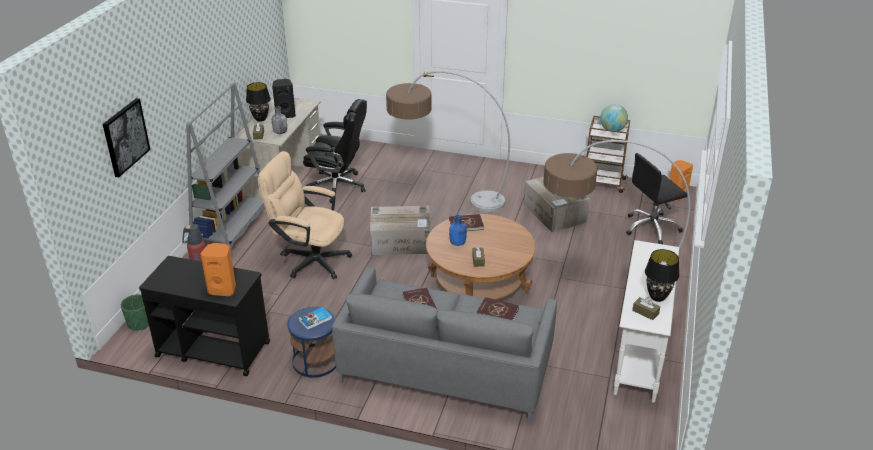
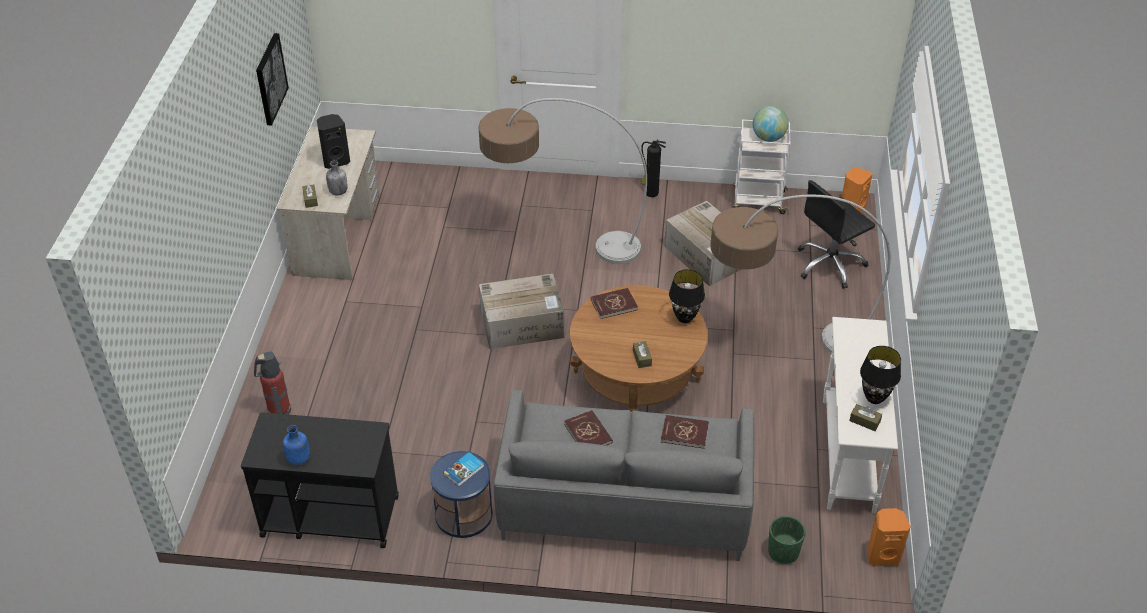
camera: 10 degrees left, 10 degrees up
picture [103,98,151,177] -> picture moved to [256,33,289,126]
green planter [121,294,149,330] -> green planter moved to [768,516,806,564]
grey bookcase [186,83,265,257] -> none
orange speaker [200,243,236,296] -> orange speaker moved to [868,508,911,566]
black table lamp [246,82,271,122] -> black table lamp moved to [669,269,705,323]
beige office chair [258,151,352,279] -> none
black office chair [303,99,367,203] -> none
blue bottle [449,215,467,246] -> blue bottle moved to [283,425,310,465]
brown cart [587,116,630,193] -> white cart [733,120,790,214]
none -> fire extinguisher [641,140,666,197]

